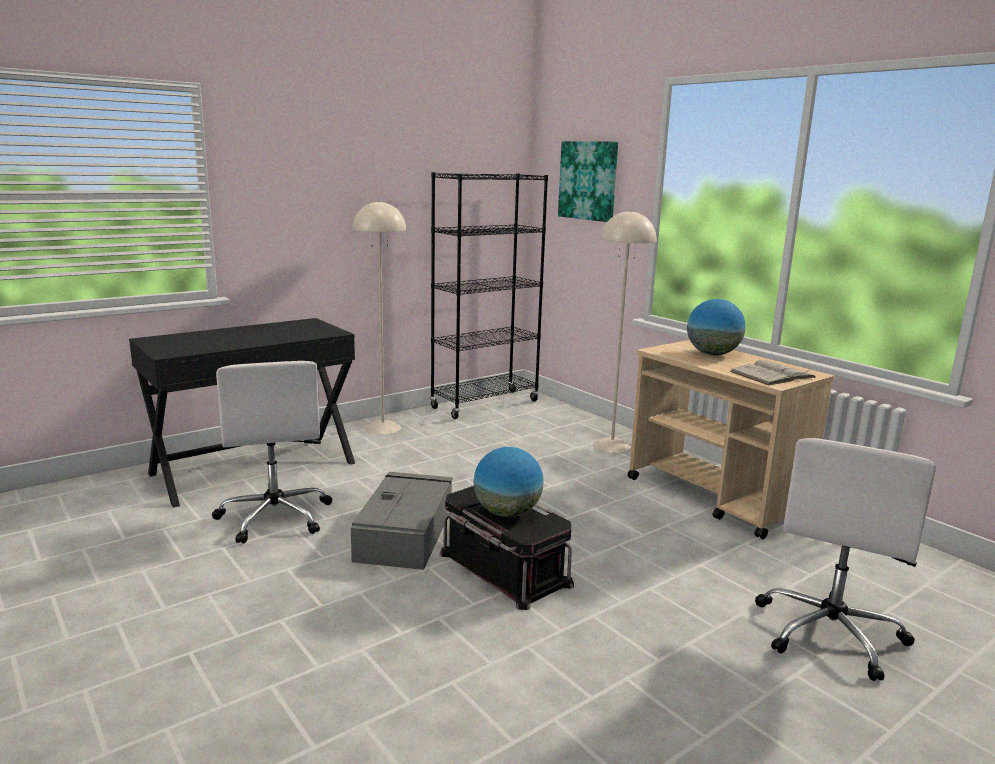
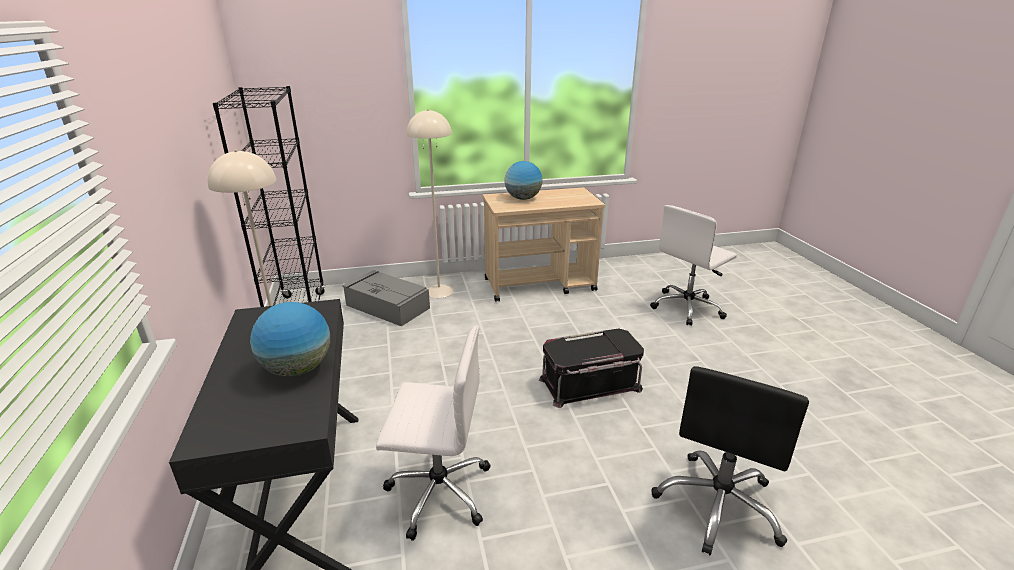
camera: 65 degrees left, 10 degrees up
grey storage box [351,472,453,570] -> grey storage box moved to [343,270,430,326]
globe [474,447,543,517] -> globe moved to [250,302,330,377]
picture [558,141,618,222] -> none
white book [730,360,816,385] -> none
white office chair [755,438,936,681] -> white office chair turned 90 degrees clockwise [650,205,737,326]
none -> black office chair [651,366,809,556]

